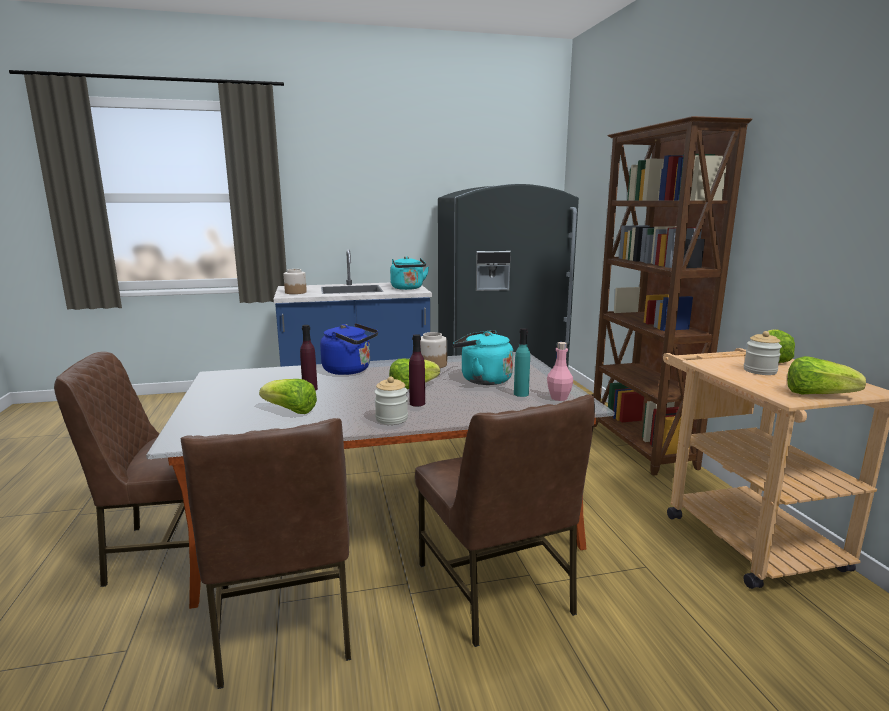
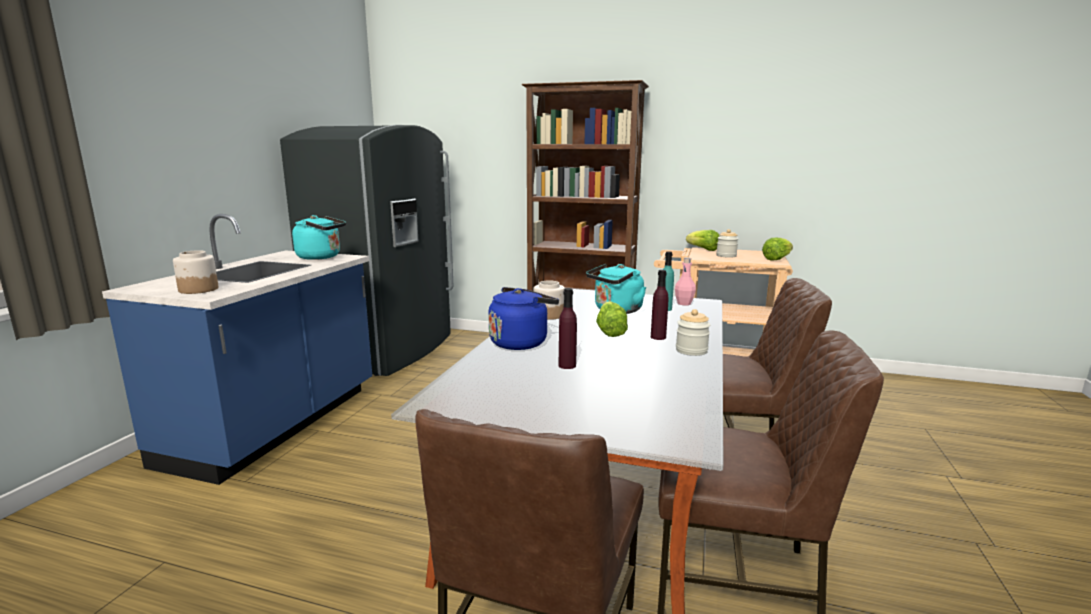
camera: 60 degrees left, 0 degrees up
lettuce [259,379,317,414] -> none

